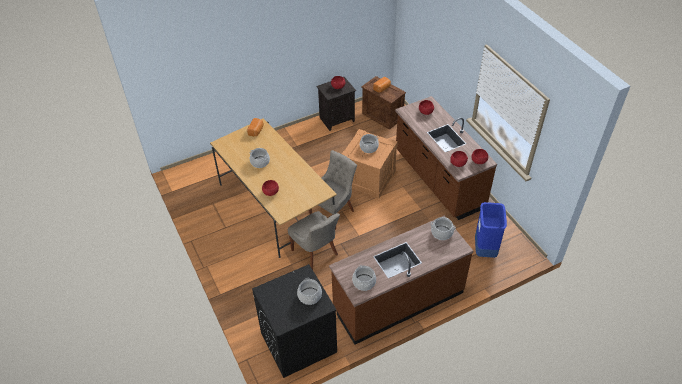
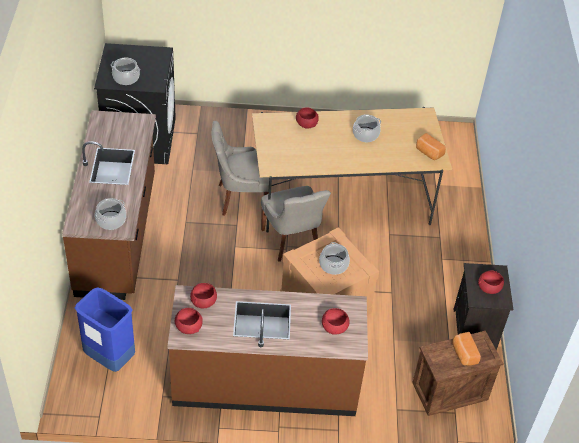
camera: 115 degrees right, 0 degrees up
cooking pot [352,265,376,291] -> none

